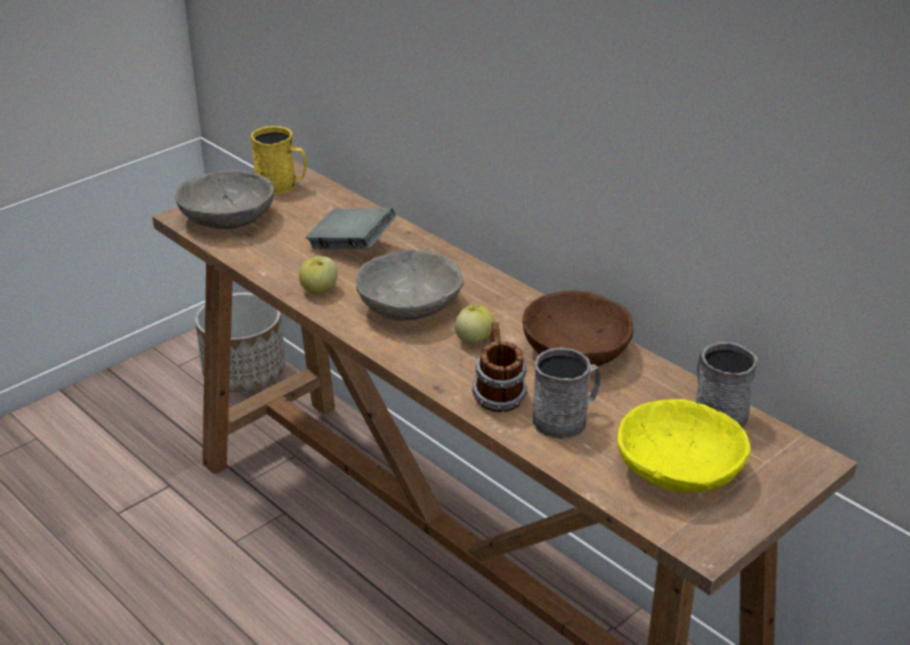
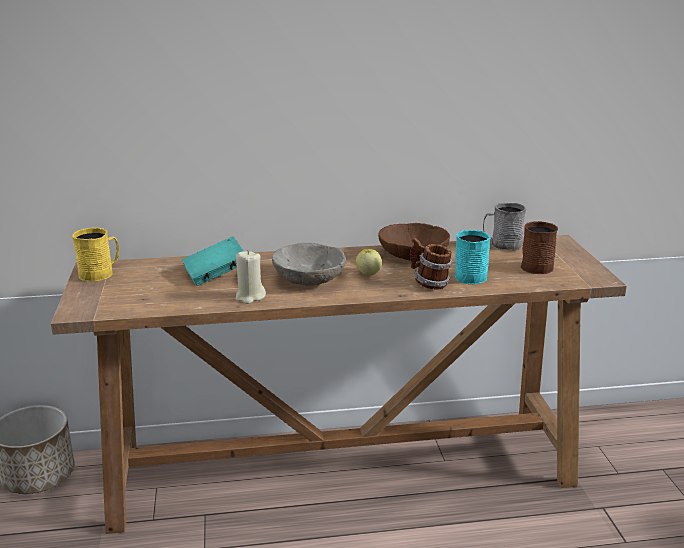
camera: 55 degrees left, 10 degrees down
grey bowl [175,170,274,229] -> none
apple [299,256,338,294] -> beige candle [236,250,266,304]
grey book [306,208,396,249] -> turquoise book [182,236,244,286]
grey mug [532,347,601,439] -> turquoise mug [455,230,490,284]
yellow bowl [617,399,750,492] -> brown mug [521,221,558,274]

